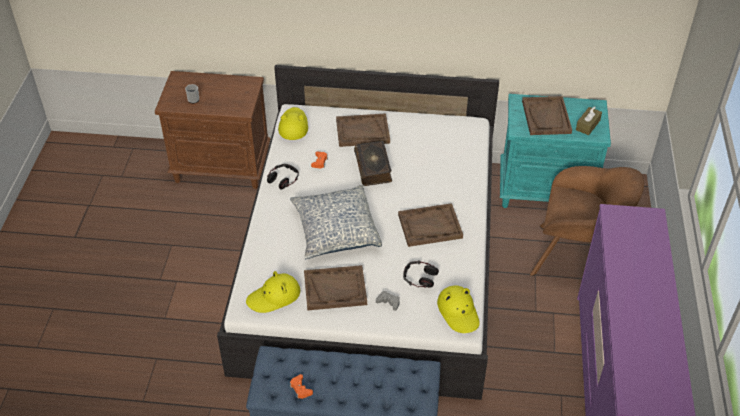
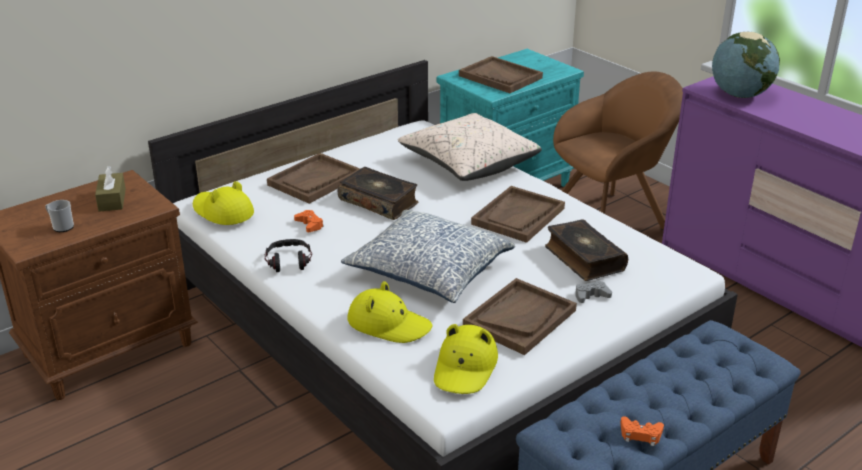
camera: 45 degrees left, 15 degrees down
headphones [403,260,439,288] -> book [545,219,628,281]
yellow hat [437,285,480,333] -> yellow hat moved to [348,281,432,343]
brown tissue box [576,107,602,135] -> brown tissue box moved to [95,166,126,212]
none -> beige pillow [398,113,542,181]
none -> globe [712,32,780,98]

